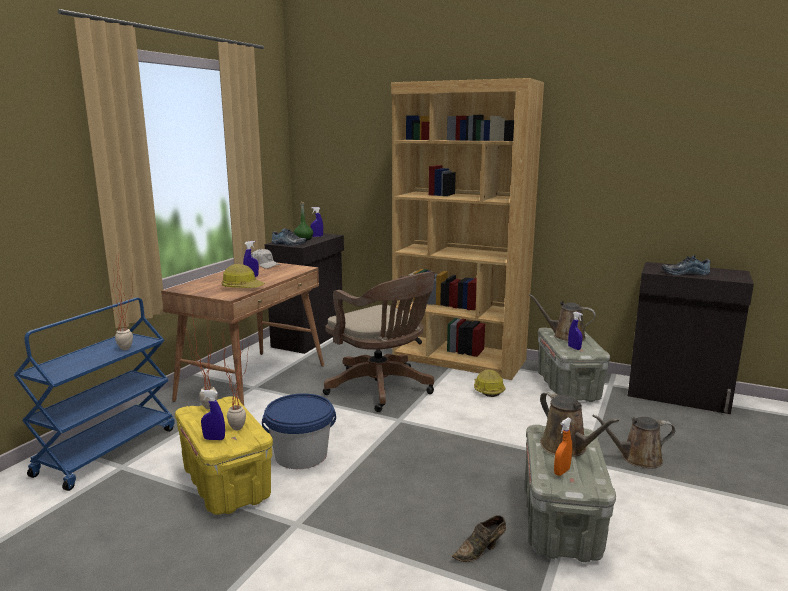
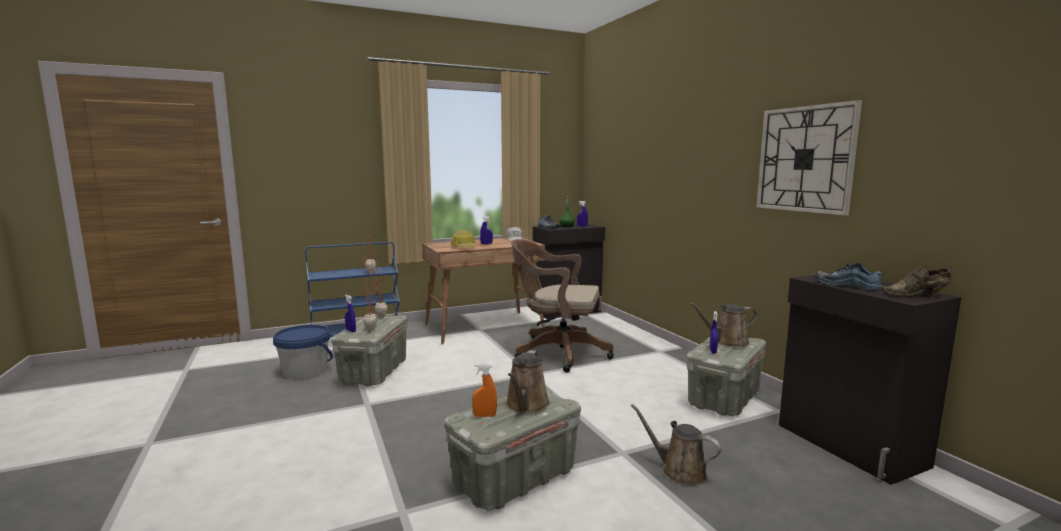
camera: 40 degrees right, 5 degrees down
yellow storage box [175,396,273,515] -> grey storage box [331,314,408,386]
blue bucket [262,394,336,469] -> blue bucket moved to [273,325,333,379]
brown office chair [323,271,435,412] -> brown office chair turned 105 degrees clockwise [511,239,614,373]
brown bookcase [391,78,544,380] -> none
brown shoe [452,515,506,562] -> brown shoe moved to [881,267,951,297]
hard hat [474,369,506,397] -> none
brown watering can [529,294,596,341] -> brown watering can turned 75 degrees counterclockwise [689,303,758,347]
none -> wall clock [756,100,862,215]

